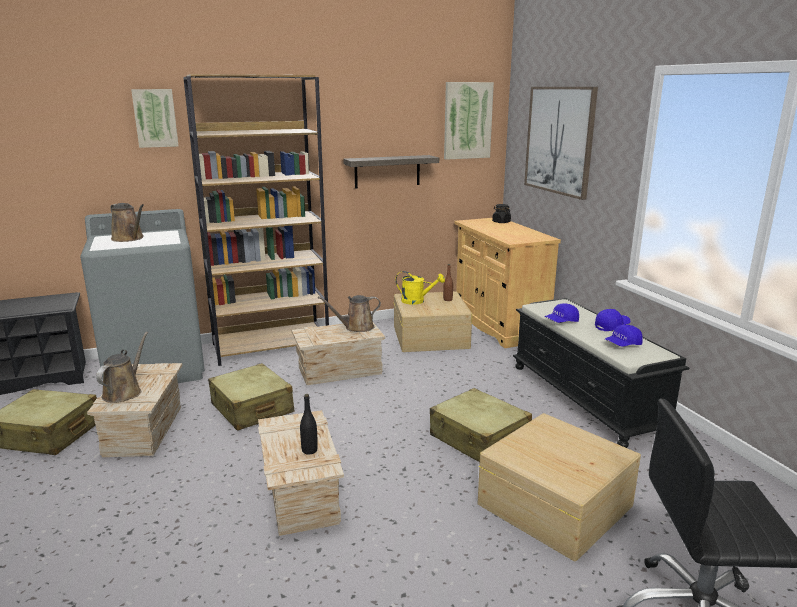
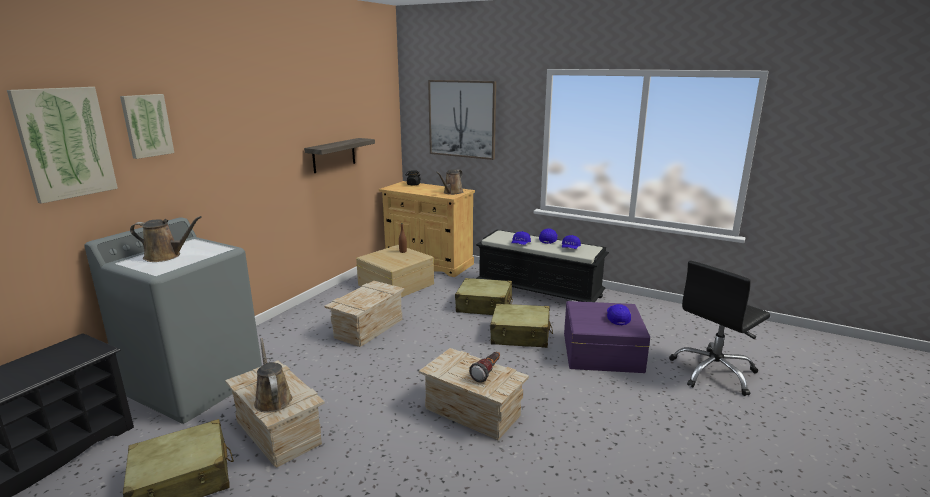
camera: 40 degrees left, 0 degrees up
brown bookcase [183,74,329,366] -> none
beige suitcase [208,363,294,431] -> beige suitcase moved to [455,278,513,315]
black bottle [300,394,318,455] -> flashlight [469,352,500,383]
brown watering can [318,295,381,332] -> brown watering can moved to [436,169,463,195]
yellow watering can [395,271,445,305] -> none
picture [444,82,494,160] -> picture moved to [7,87,118,204]
beige storage box [478,413,641,561] -> purple storage box [564,301,650,373]
none -> blue cap [607,304,631,325]

